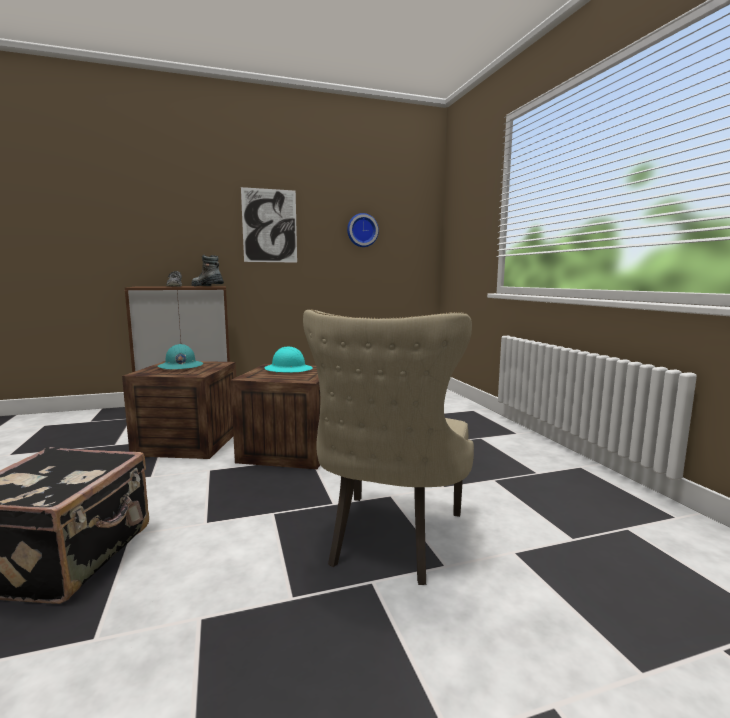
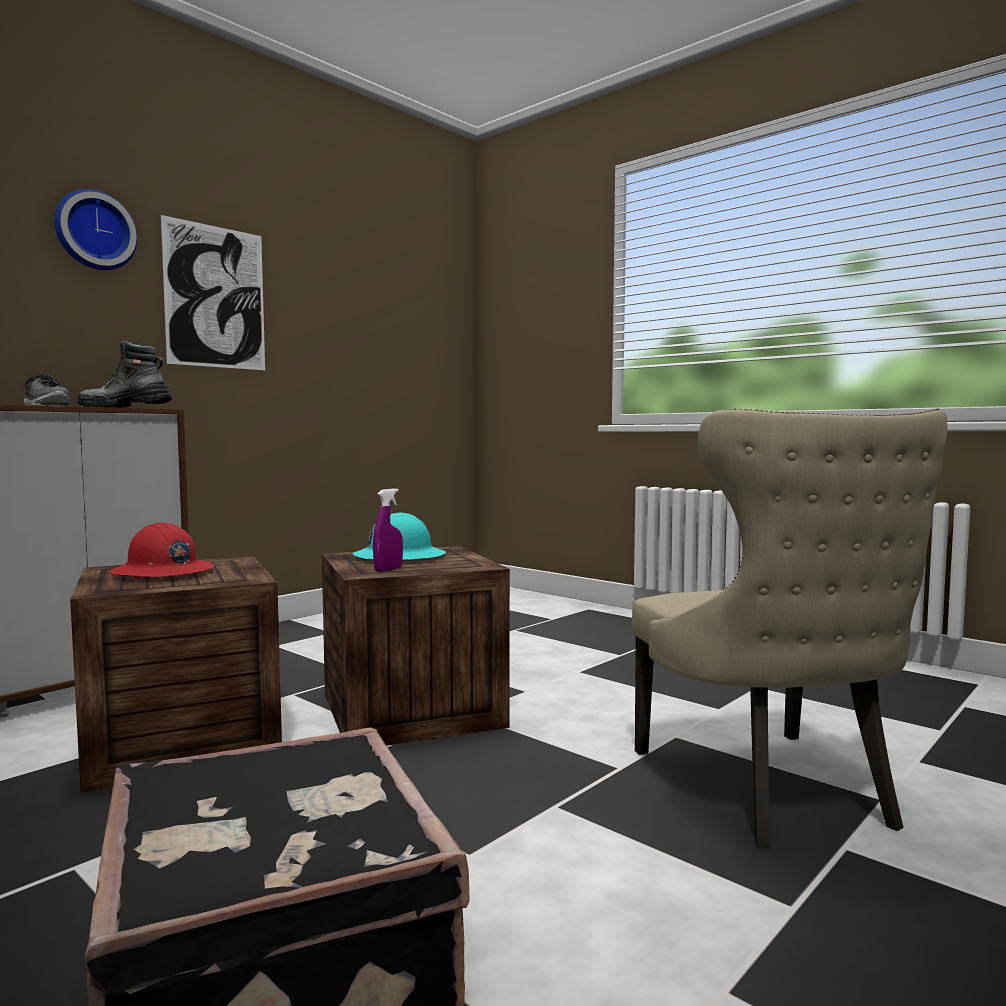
camera: 30 degrees left, 5 degrees down
turquoise hard hat [158,344,203,369] -> red hard hat [110,522,214,580]
wall clock [347,213,379,247] -> wall clock moved to [54,189,137,270]
none -> purple spray bottle [373,488,403,572]

